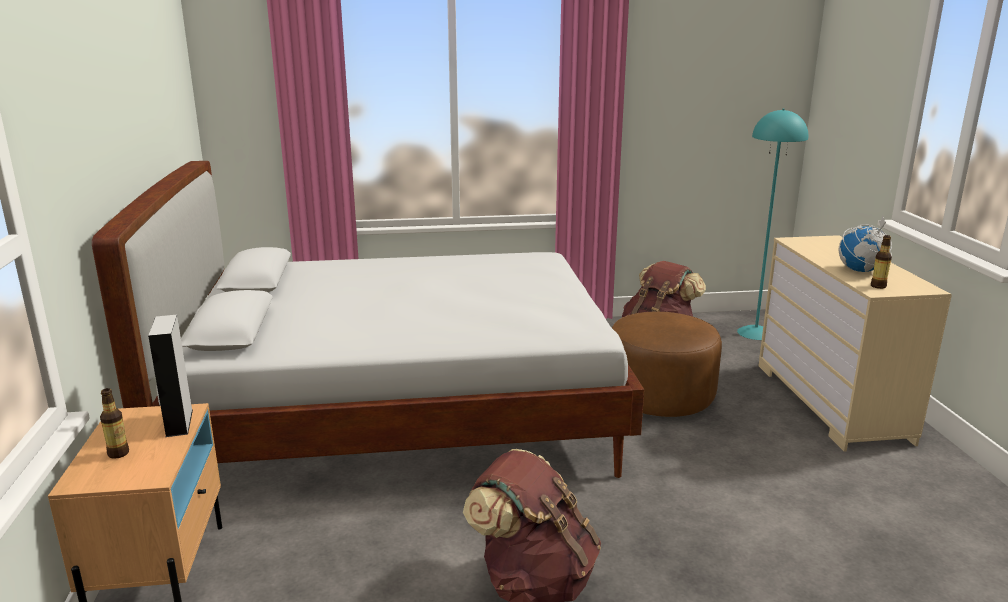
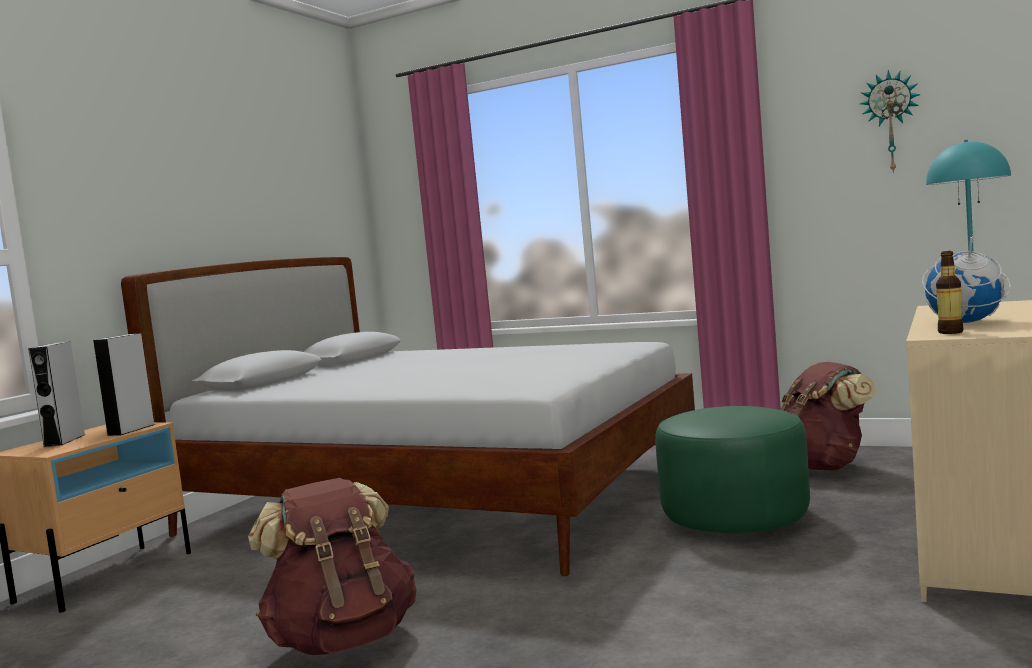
camera: 35 degrees right, 15 degrees down
bottle [100,388,129,459] -> grey speaker [28,341,85,447]
brown ottoman [612,312,722,417] -> green ottoman [655,406,810,533]
none -> wall clock [860,70,921,174]

